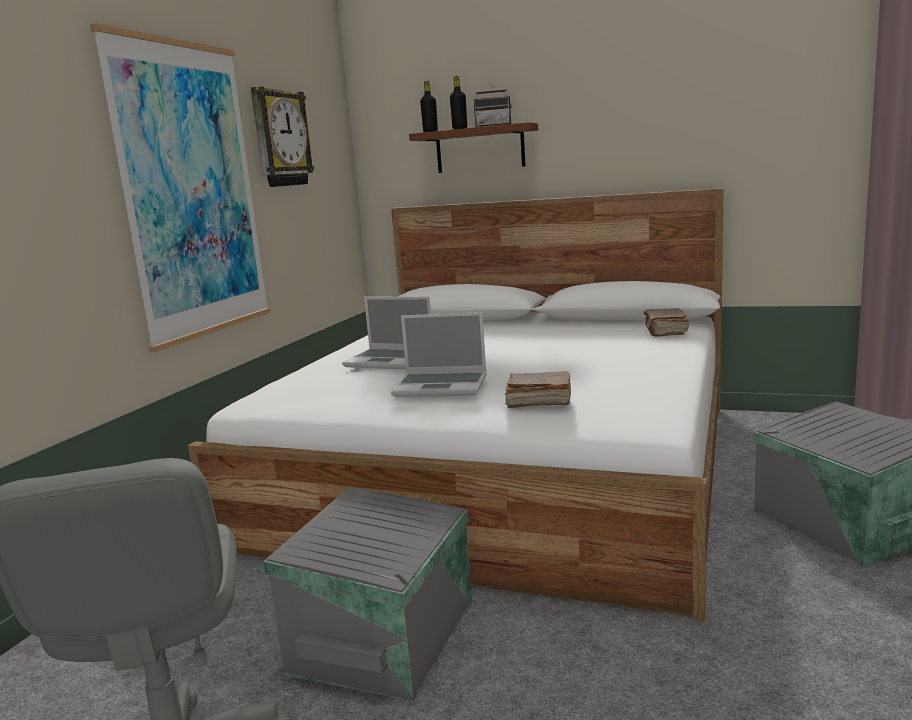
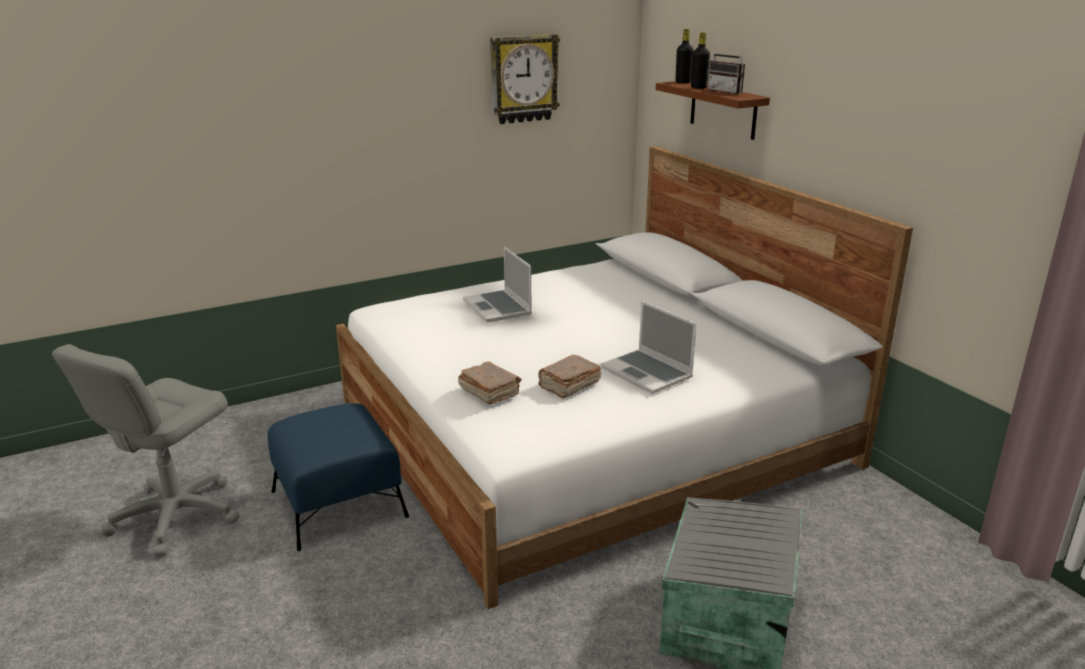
camera: 40 degrees right, 10 degrees up
picture [90,23,271,352] -> none
grey storage box [263,487,472,701] -> blue ottoman [267,403,409,551]
laptop [391,312,487,397] -> laptop moved to [601,301,697,394]
brown book [644,308,689,337] -> brown book moved to [538,355,601,399]

